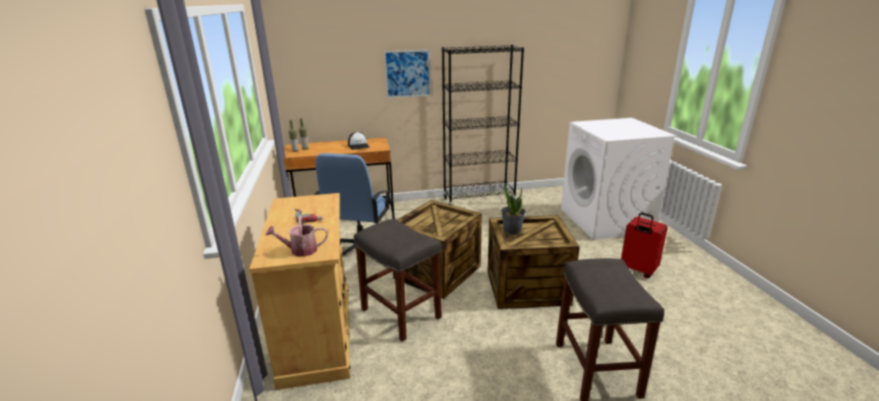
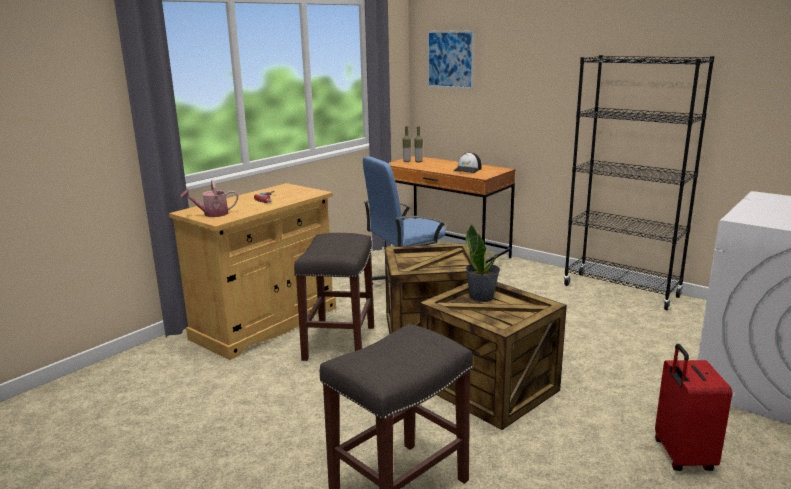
camera: 50 degrees right, 5 degrees down
watering can [265,216,328,257] -> watering can turned 60 degrees counterclockwise [181,180,238,217]
picture [384,50,431,98] -> picture moved to [427,30,475,89]

